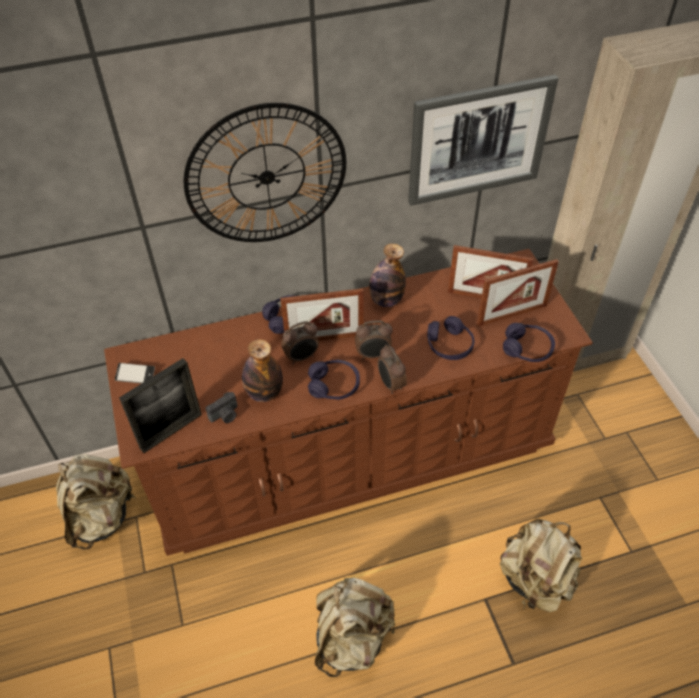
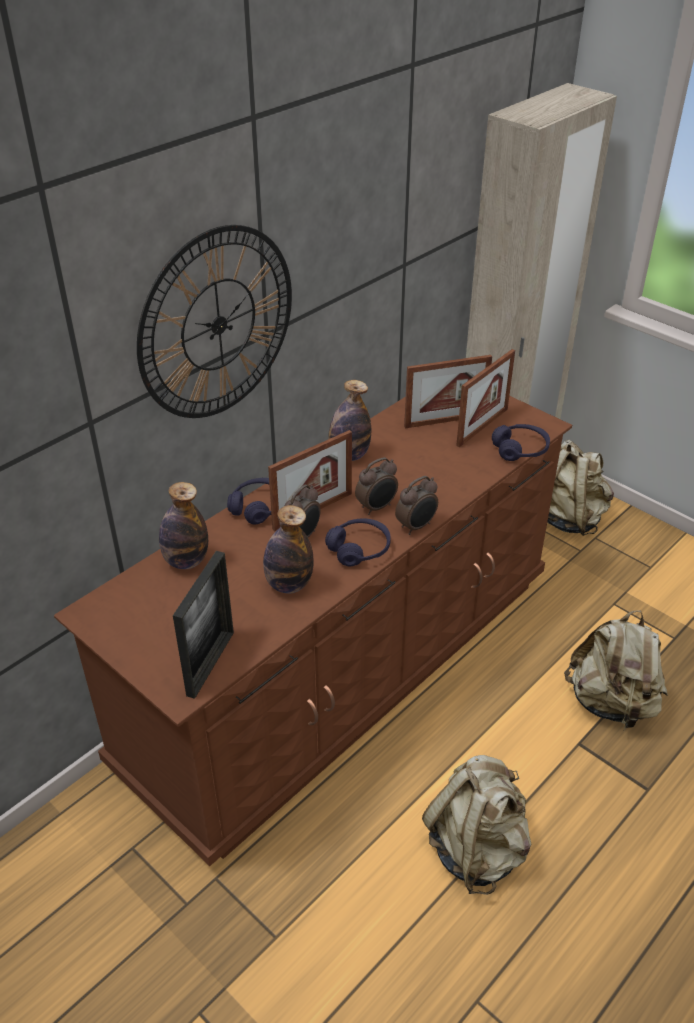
camera: 30 degrees left, 10 degrees down
beige backpack [56,454,136,550] -> beige backpack moved to [547,440,614,536]
phone [115,363,155,383] -> none
camera [206,392,237,423] -> none
alarm clock [378,344,407,394] -> alarm clock turned 75 degrees counterclockwise [395,476,438,535]
picture [408,75,558,206] -> none
purple headphones [427,316,474,360] -> none
none -> bottle [159,482,208,569]

